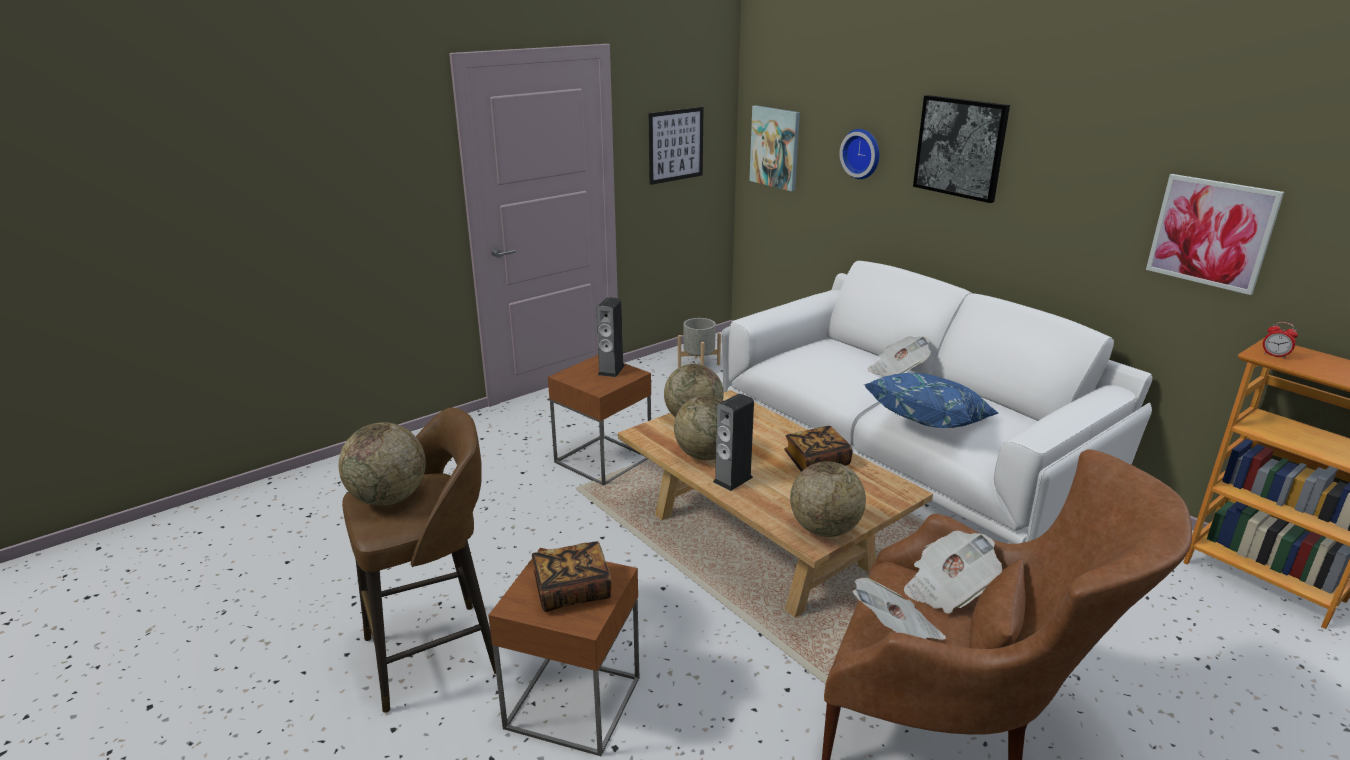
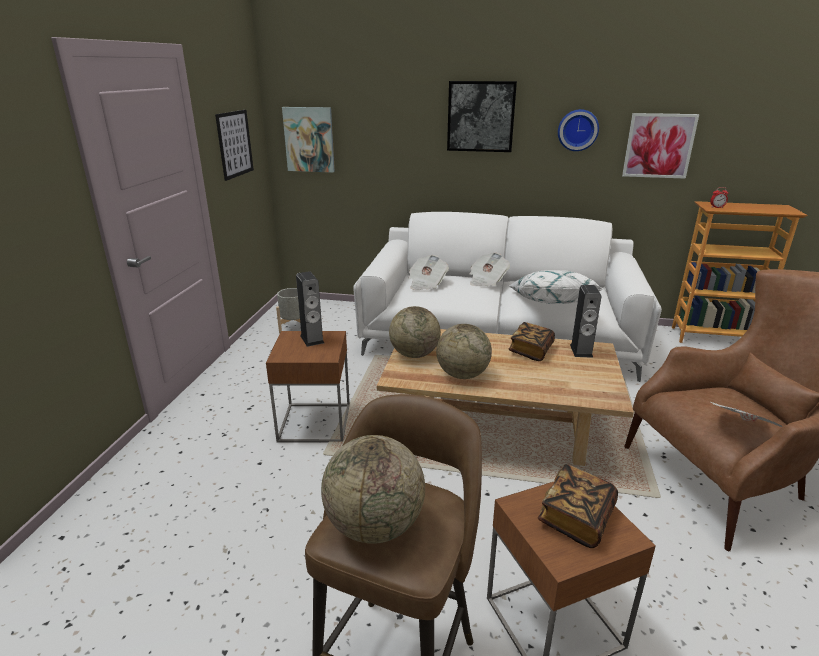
camera: 40 degrees left, 0 degrees up
speaker [713,393,754,491] -> speaker moved to [570,285,602,358]
globe [790,461,866,537] -> none
wall clock [840,129,879,179] -> wall clock moved to [558,109,599,151]
blue pillow [864,373,999,428] -> white pillow [509,270,602,304]
newspaper [904,530,1002,614] -> newspaper moved to [409,255,449,290]

